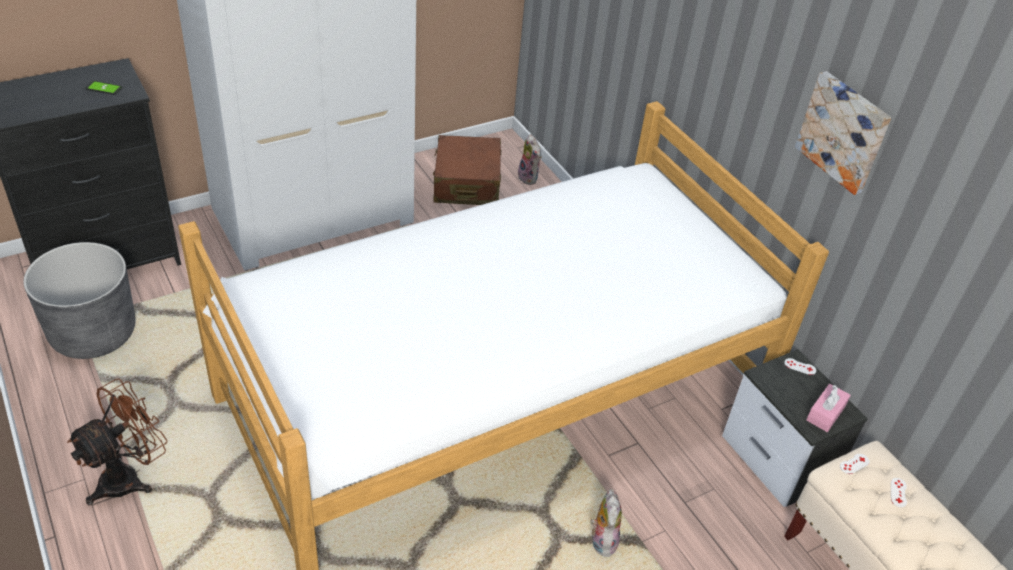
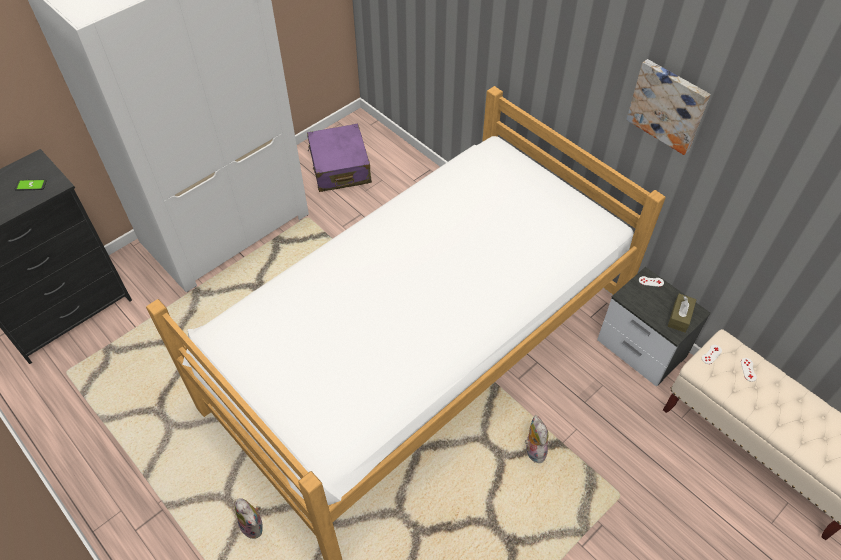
camera: 10 degrees left, 10 degrees up
grey planter [23,242,135,359] -> none
brown fan [67,378,167,505] -> none
brown suitcase [433,135,501,205] -> purple suitcase [307,124,372,192]
plush toy [518,134,542,185] -> plush toy moved to [235,498,263,539]
pink tissue box [806,384,851,432] -> brown tissue box [668,294,697,333]

